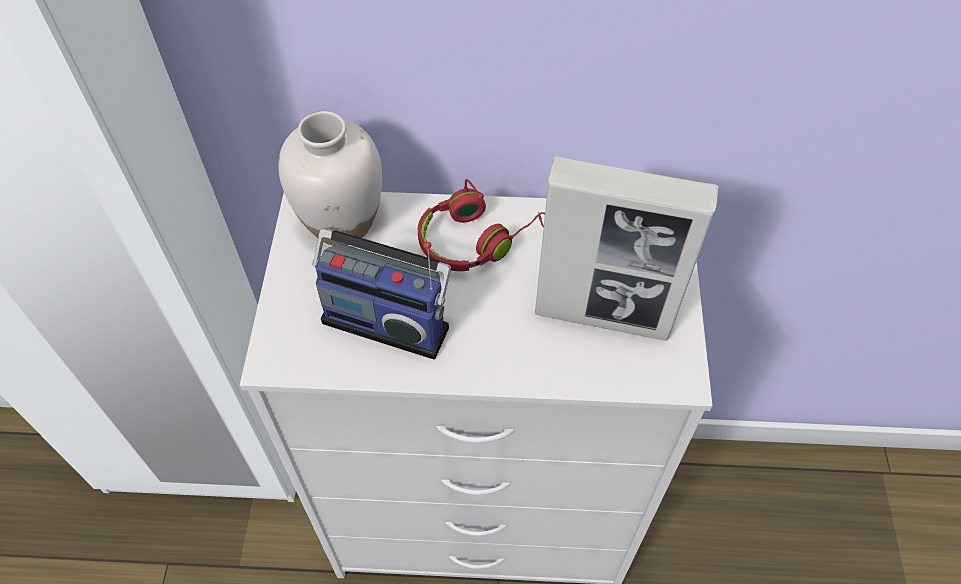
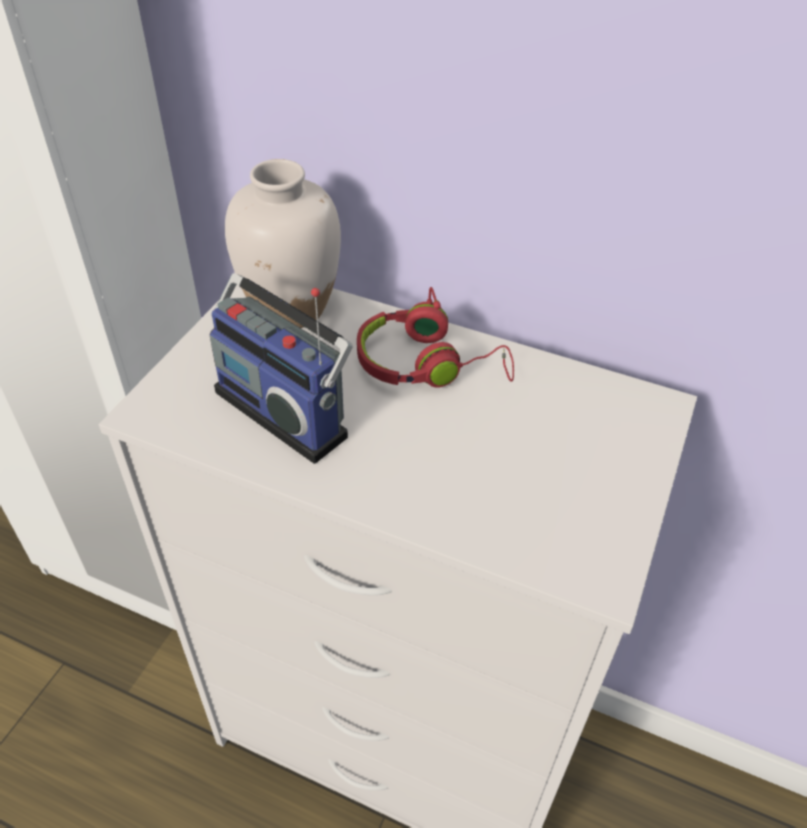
camera: 20 degrees right, 10 degrees down
picture frame [535,156,718,341] -> none

